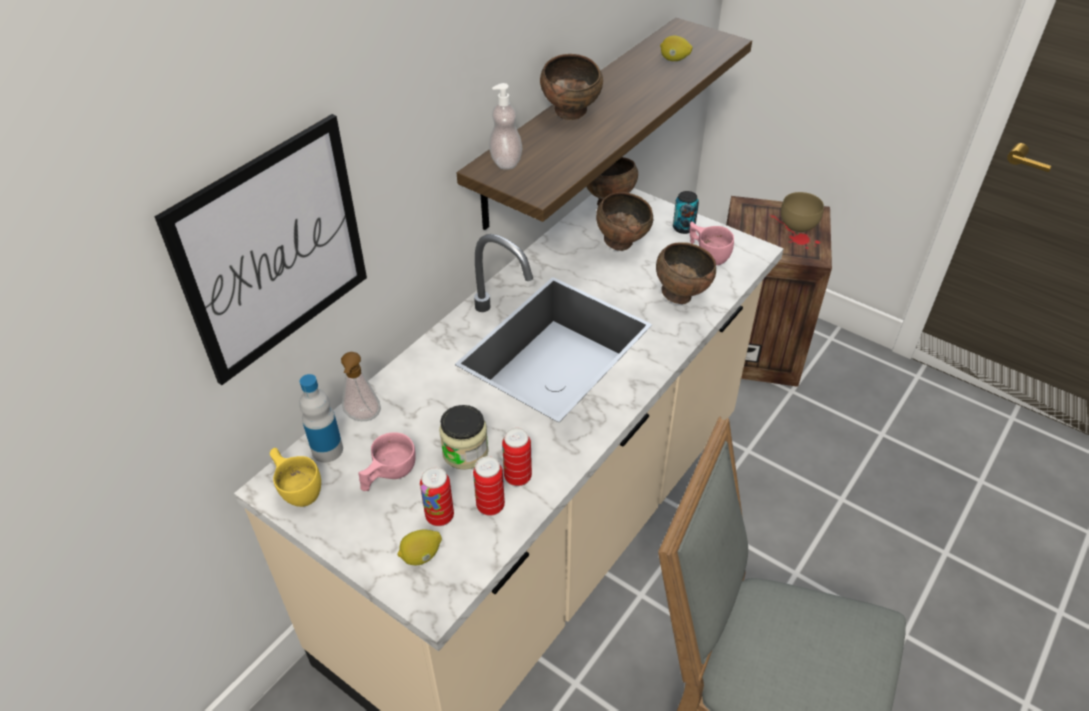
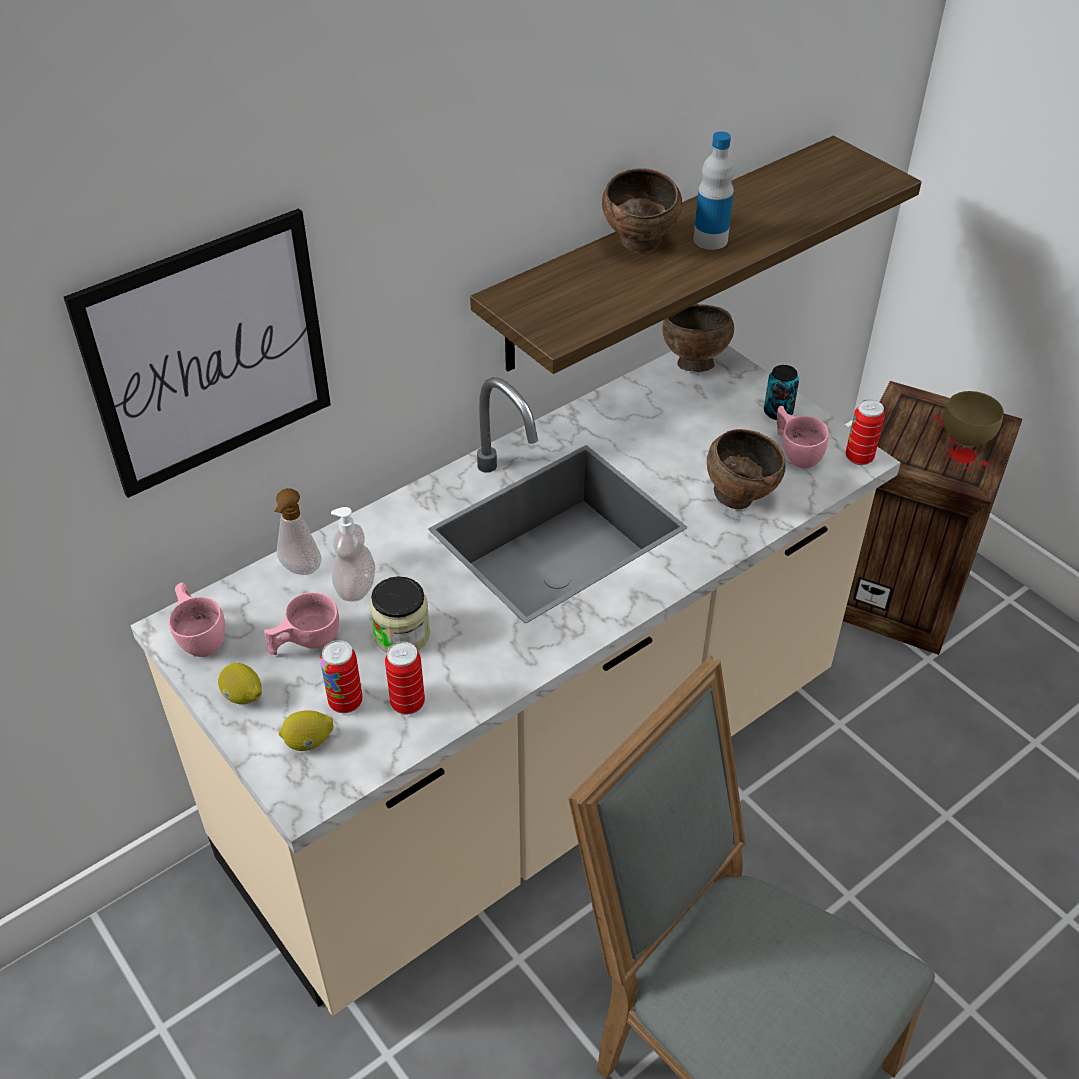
camera: 15 degrees right, 0 degrees up
yellow cup [270,448,321,507] -> pink cup [169,582,225,657]
bottle [300,374,343,463] -> bottle moved to [694,131,734,250]
soap dispenser [489,83,522,170] -> soap dispenser moved to [331,507,375,601]
can [502,428,532,486] -> can moved to [846,399,885,465]
brown bowl [596,192,653,251] -> none
lemon [660,36,693,61] -> lemon moved to [218,663,262,704]

